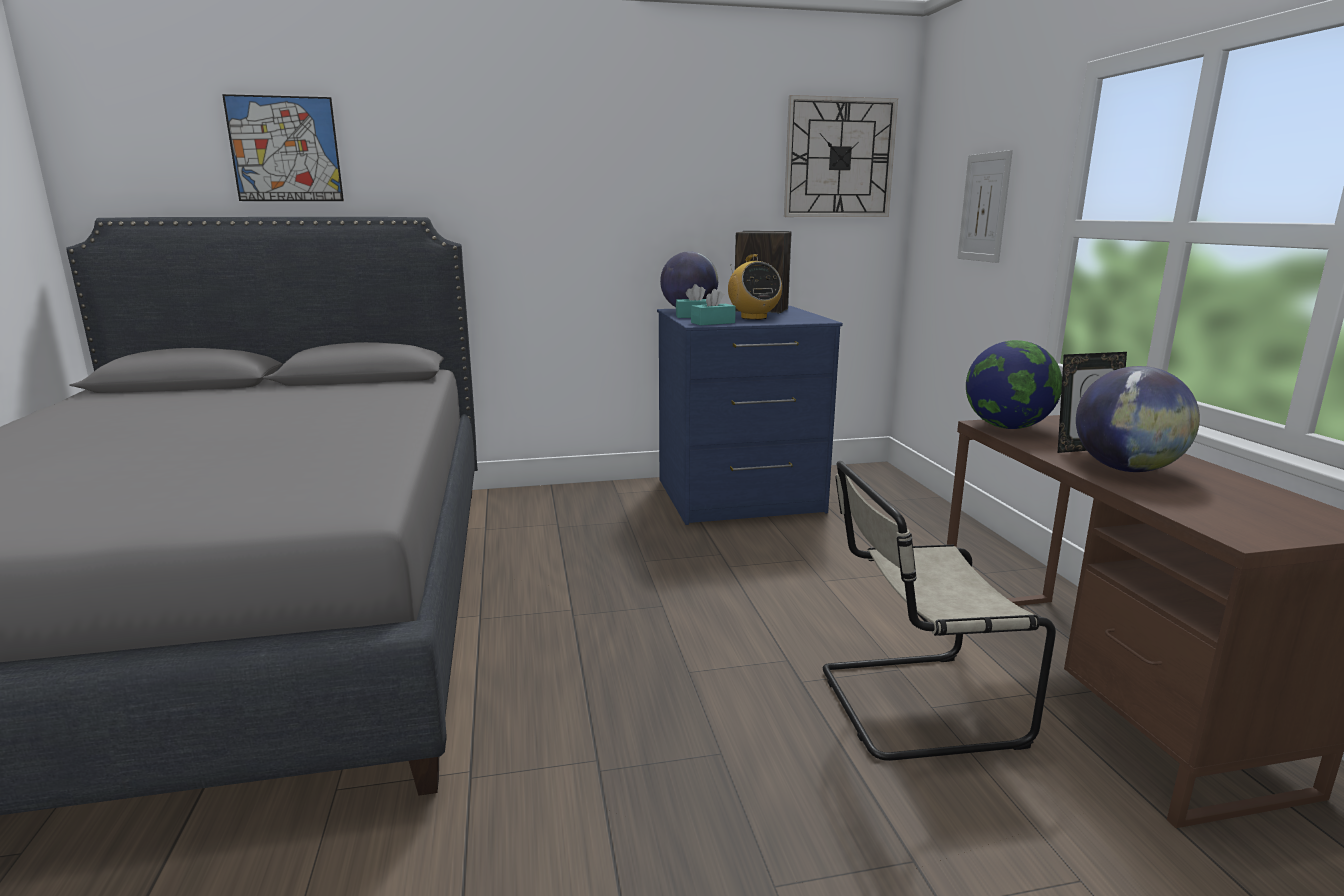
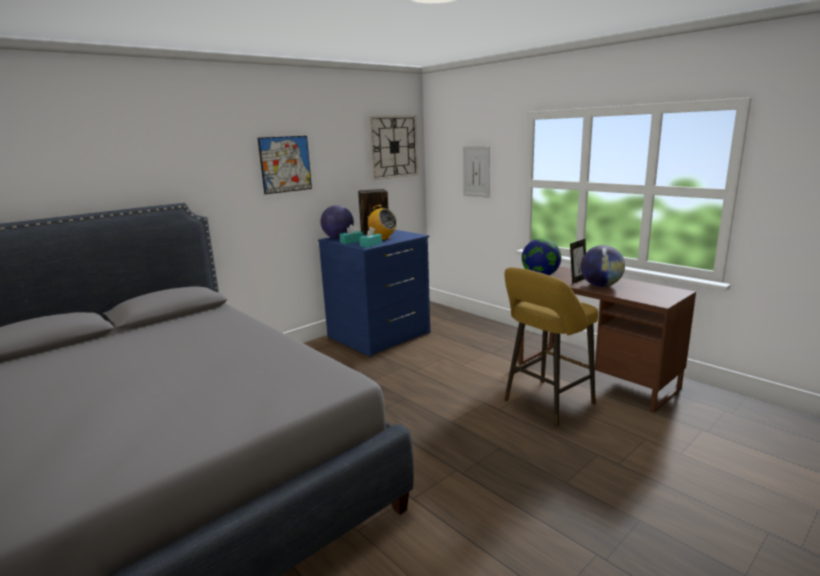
camera: 30 degrees left, 0 degrees up
picture [222,94,344,201] -> picture moved to [258,136,312,194]
beige chair [823,461,1056,761] -> yellow stool [504,267,598,426]

